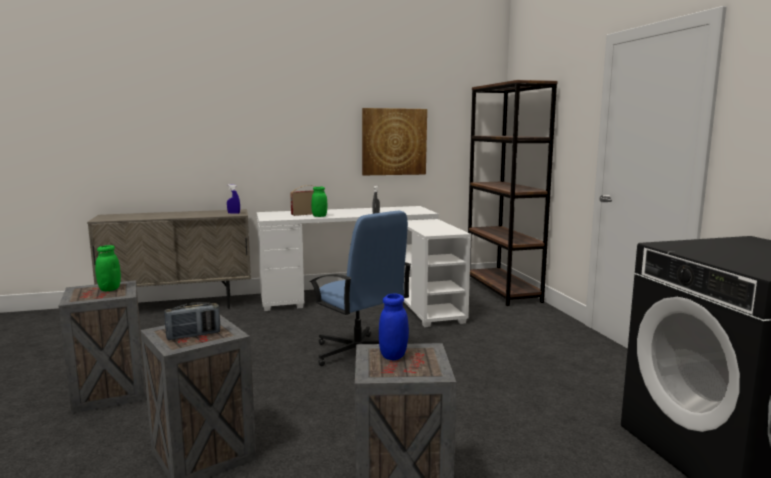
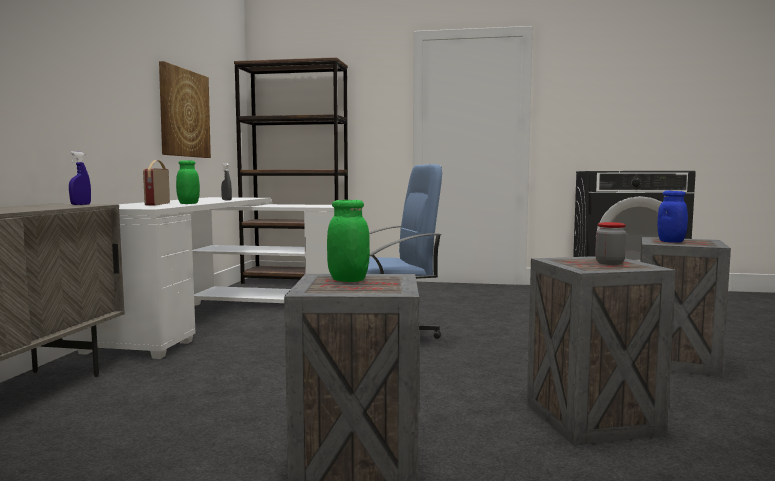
camera: 65 degrees left, 5 degrees down
radio [164,302,220,340] -> jar [595,222,626,265]

